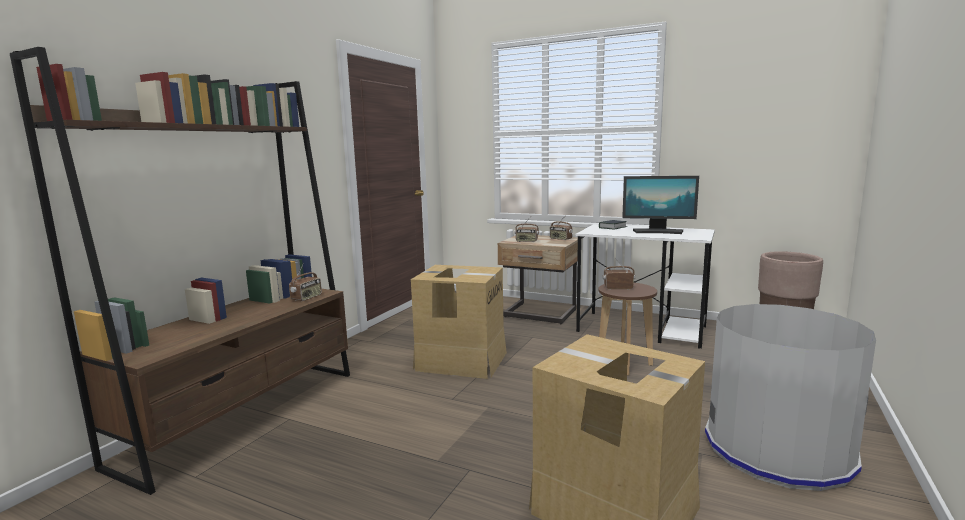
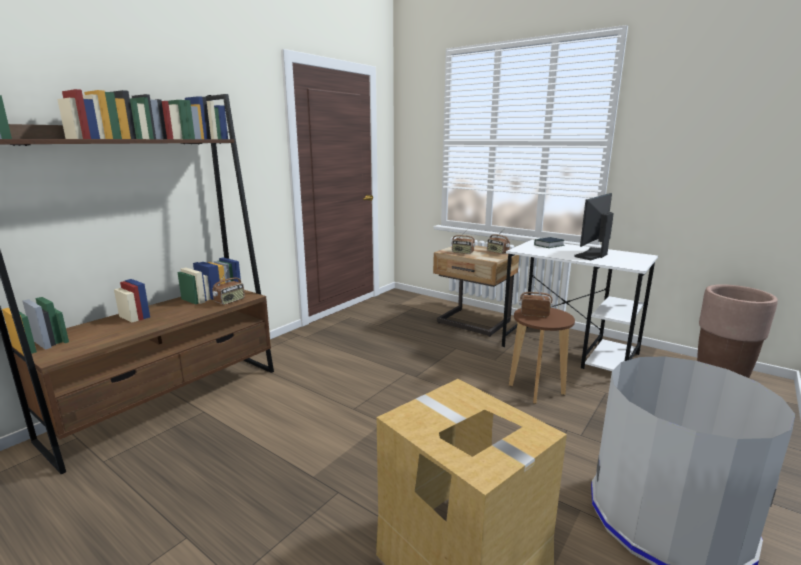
camera: 10 degrees right, 5 degrees up
cardboard box [411,265,507,379] -> none
monitor [622,176,699,234] -> monitor turned 105 degrees clockwise [574,193,613,260]

